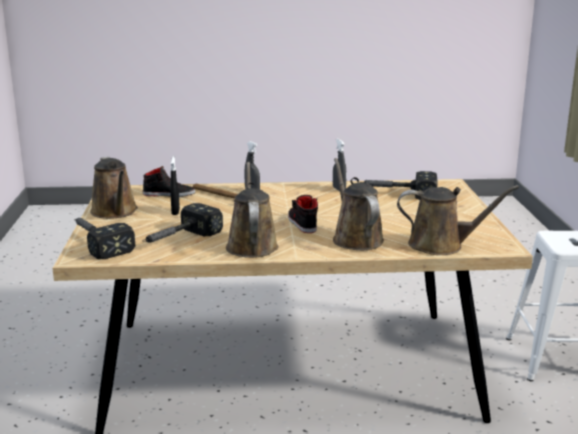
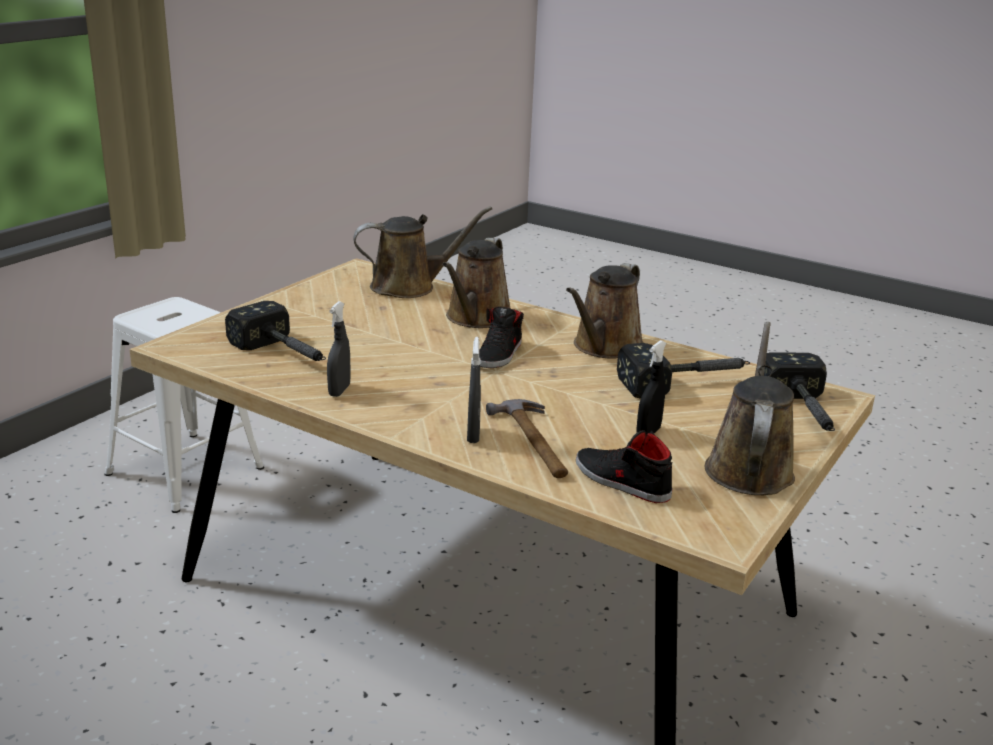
camera: 145 degrees left, 5 degrees up
brown watering can [397,185,519,255] -> brown watering can turned 120 degrees clockwise [353,206,492,298]

